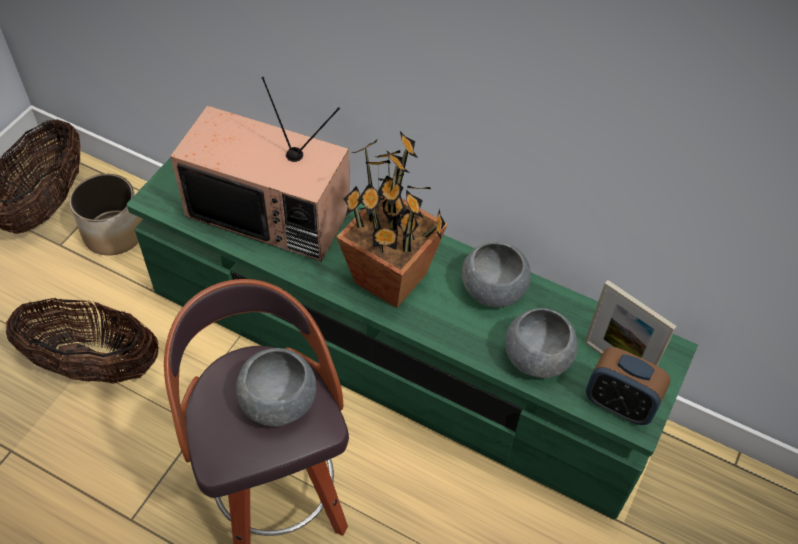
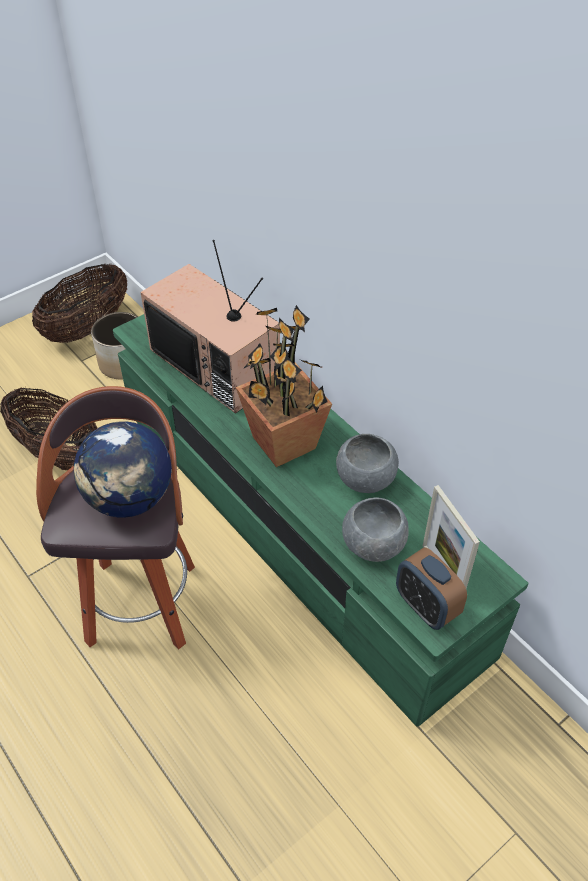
camera: 25 degrees right, 5 degrees down
grey bowl [236,348,316,427] -> globe [74,421,172,517]

